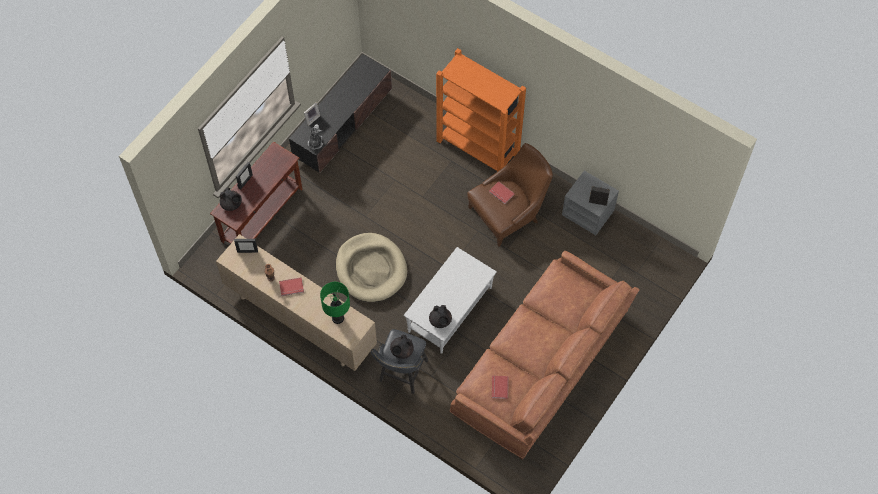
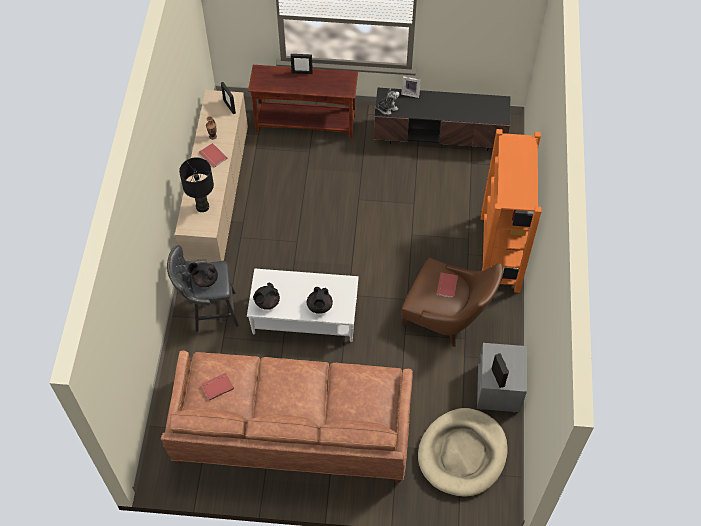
camera: 60 degrees right, 5 degrees down
black teapot [220,188,242,211] -> black teapot moved to [307,287,333,314]
green table lamp [320,282,350,324] -> black table lamp [179,157,214,212]
beige dog bed [336,233,407,302] -> beige dog bed moved to [418,408,507,497]

